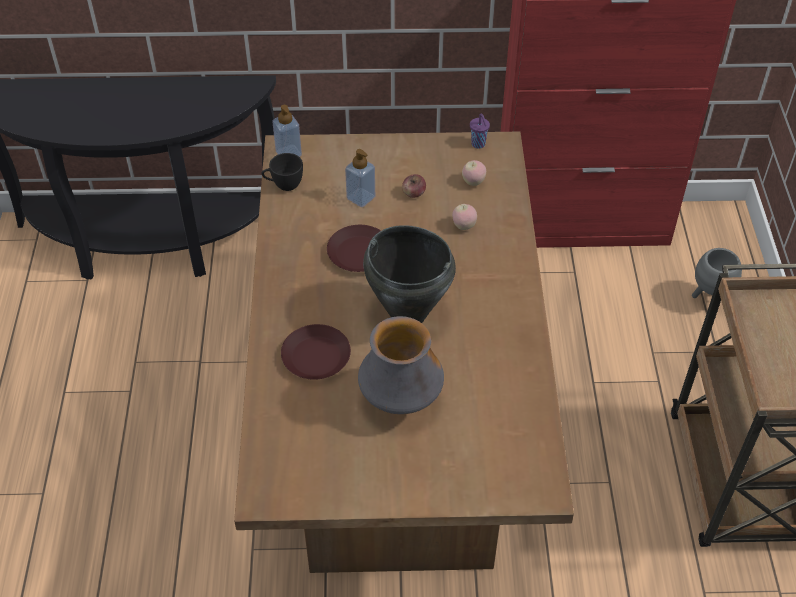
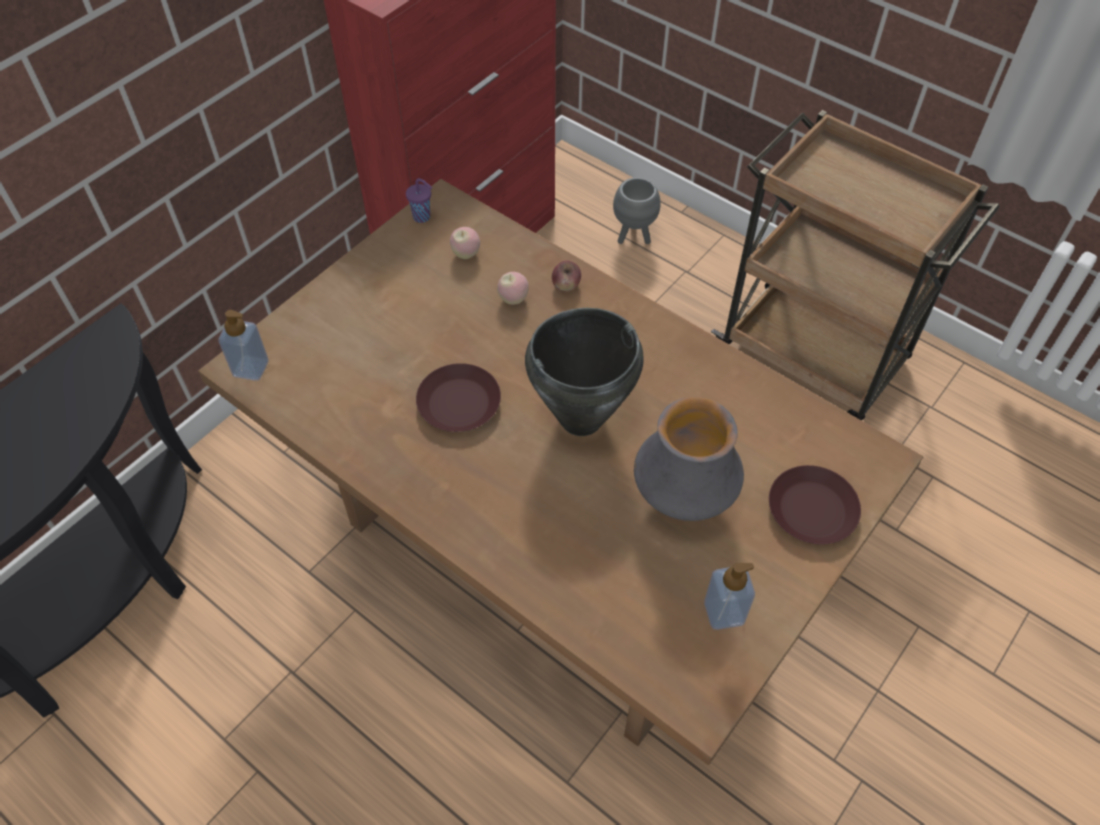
camera: 50 degrees left, 5 degrees up
black cup [261,153,303,191] -> none
brown plate [281,324,351,380] -> brown plate moved to [769,465,861,545]
soap dispenser [345,149,375,207] -> soap dispenser moved to [704,563,755,630]
apple [402,174,426,198] -> apple moved to [552,261,581,291]

